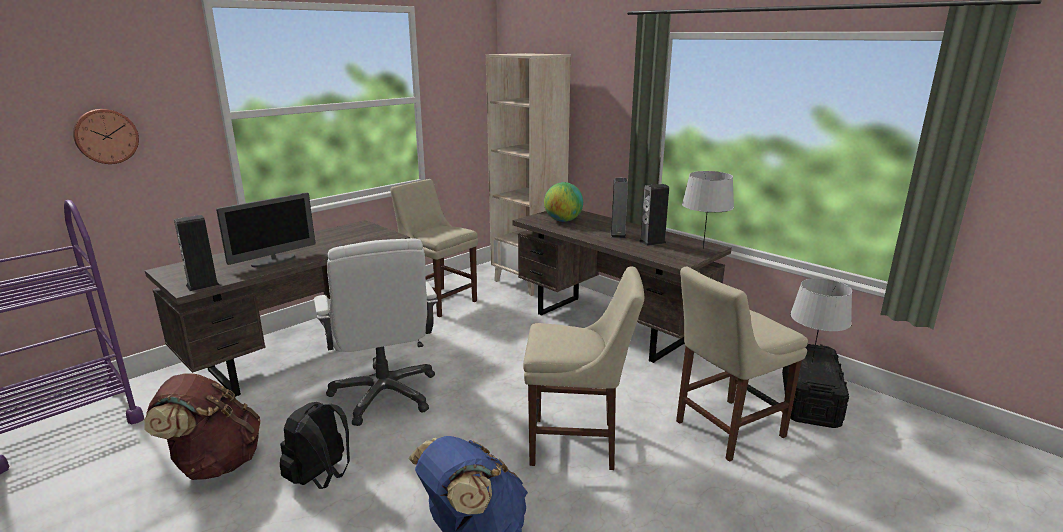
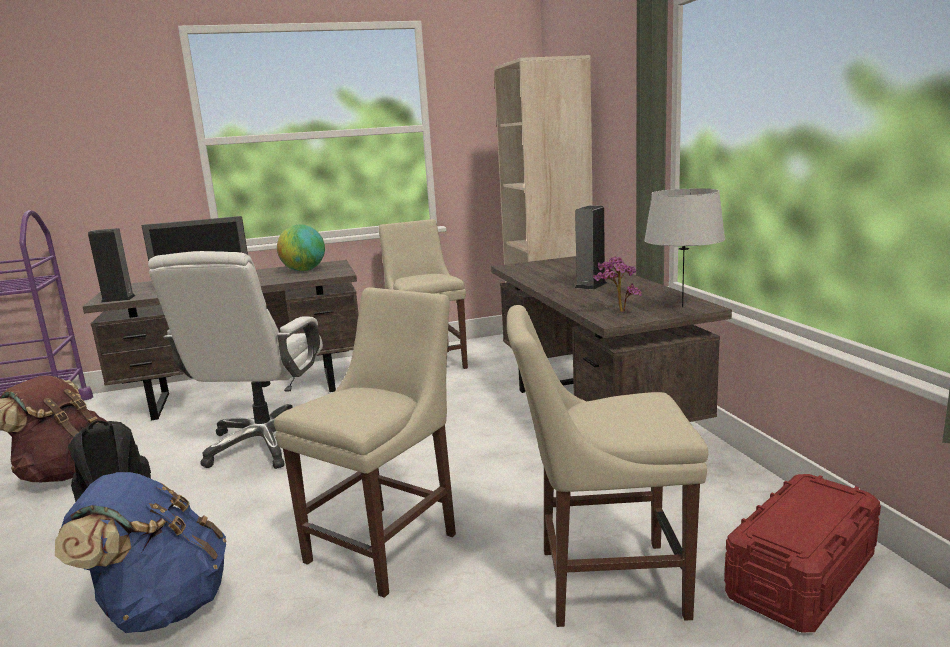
camera: 30 degrees right, 5 degrees down
wall clock [73,109,139,164] -> none
beige chair [523,266,644,470] -> beige chair turned 90 degrees counterclockwise [274,287,456,598]
globe [544,182,583,222] -> globe moved to [277,224,325,271]
speaker [639,184,669,246] -> none
black storage box [782,344,849,428] -> red storage box [724,474,881,632]
grey table lamp [790,278,852,363] -> none
none -> potted plant [593,256,642,312]

